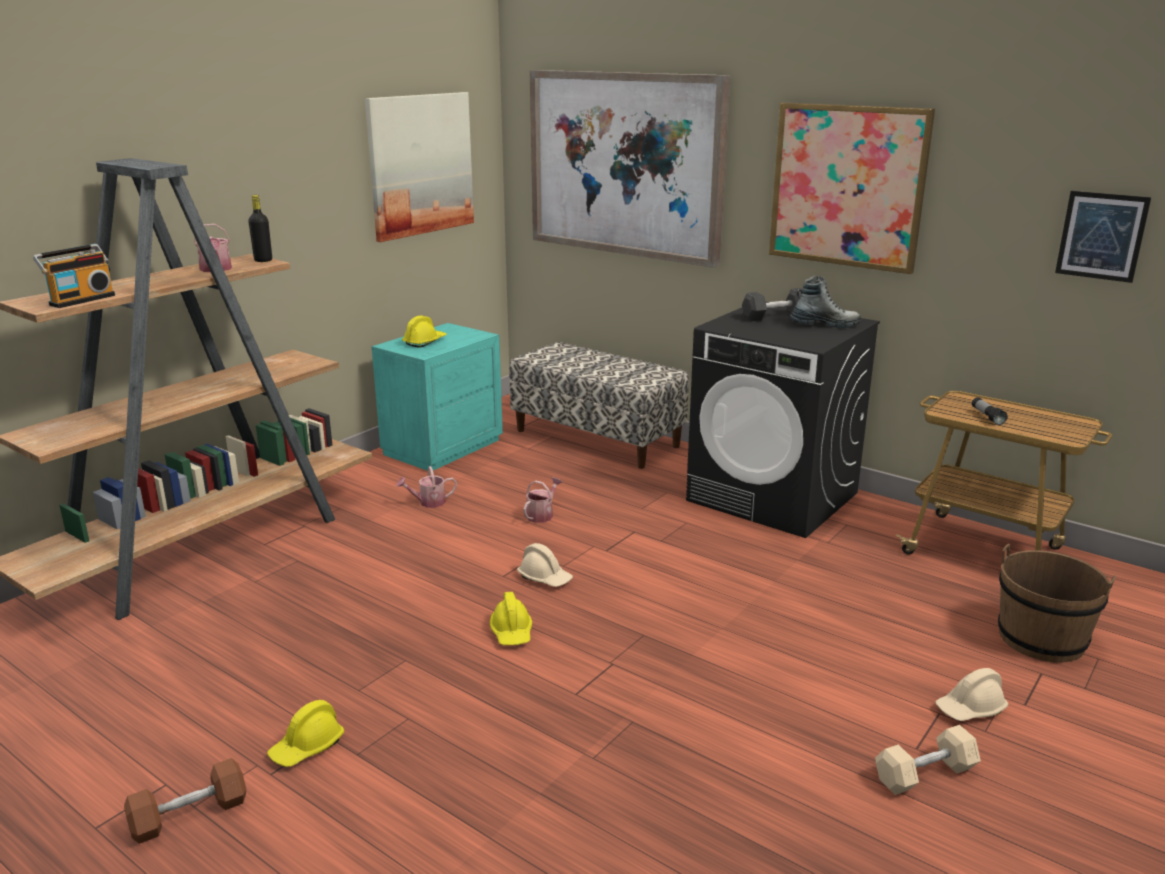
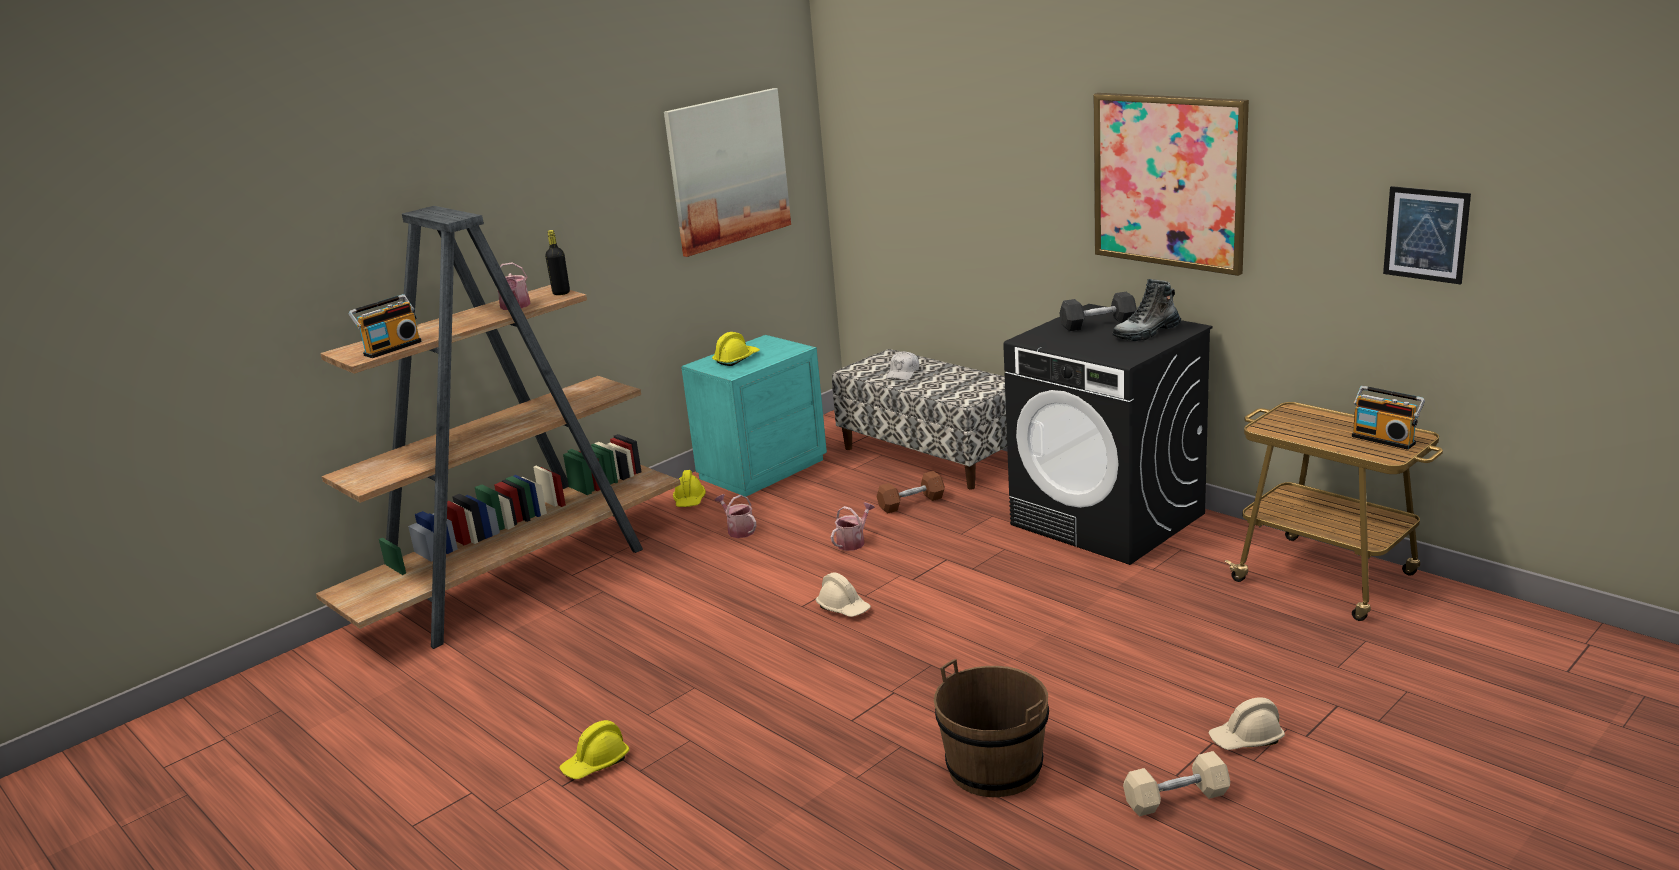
camera: 10 degrees right, 0 degrees up
brown dumbbell [124,758,246,844] -> brown dumbbell moved to [877,471,945,513]
watering can [396,466,457,508] -> watering can turned 60 degrees clockwise [714,494,756,538]
yellow hard hat [490,592,532,645] -> yellow hard hat moved to [673,470,706,507]
picture [530,70,730,268] -> none
boot [789,276,861,328] -> boot turned 150 degrees clockwise [1112,279,1181,341]
flashlight [972,397,1008,425] -> none
brown bucket [998,544,1116,662] -> brown bucket moved to [934,659,1049,797]
none -> white cap [886,351,919,380]
none -> radio [1352,386,1425,450]

